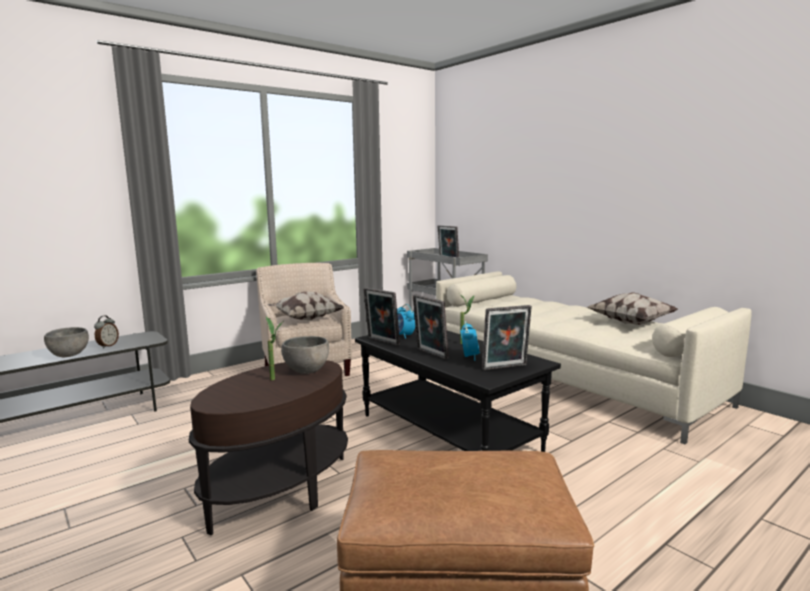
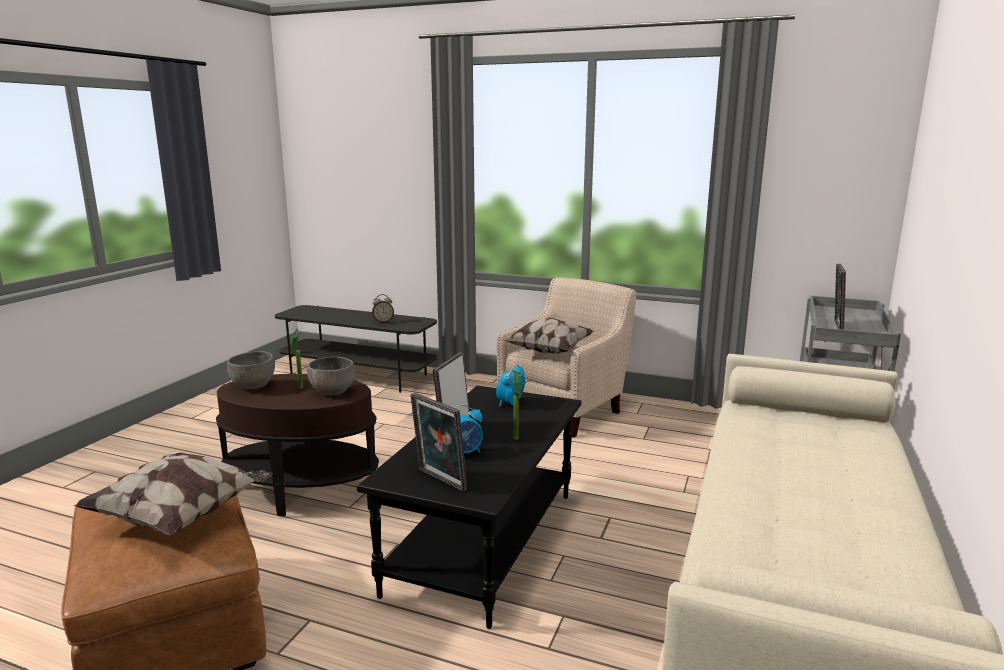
camera: 60 degrees right, 5 degrees up
grey bowl [44,327,89,357] -> grey bowl moved to [227,351,275,389]
picture frame [364,288,400,346] -> none
pillow [587,292,678,325] -> pillow moved to [74,452,273,536]

